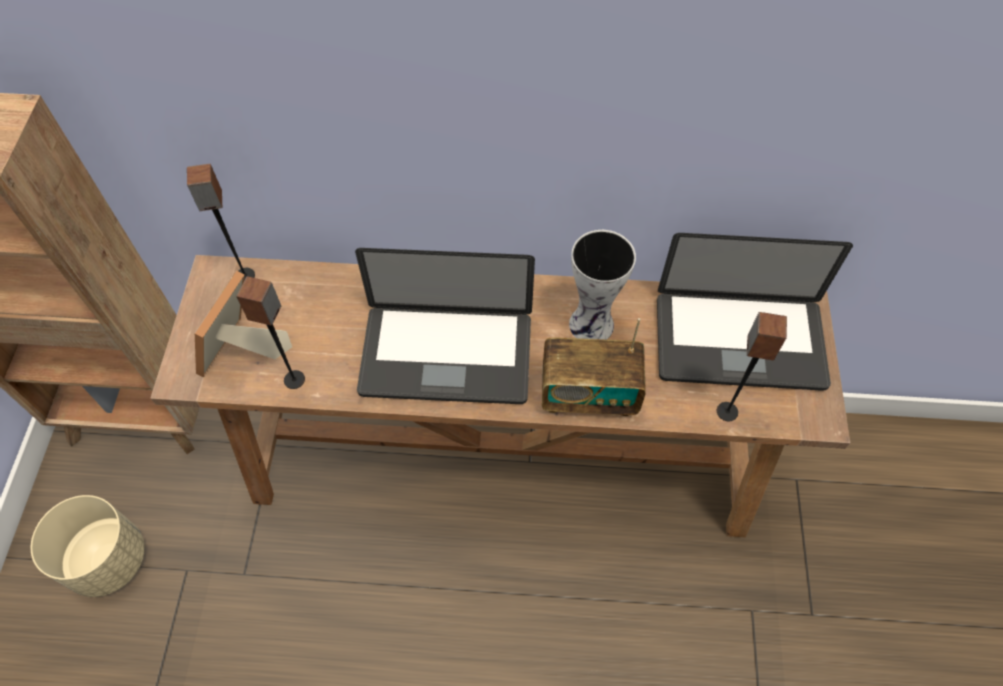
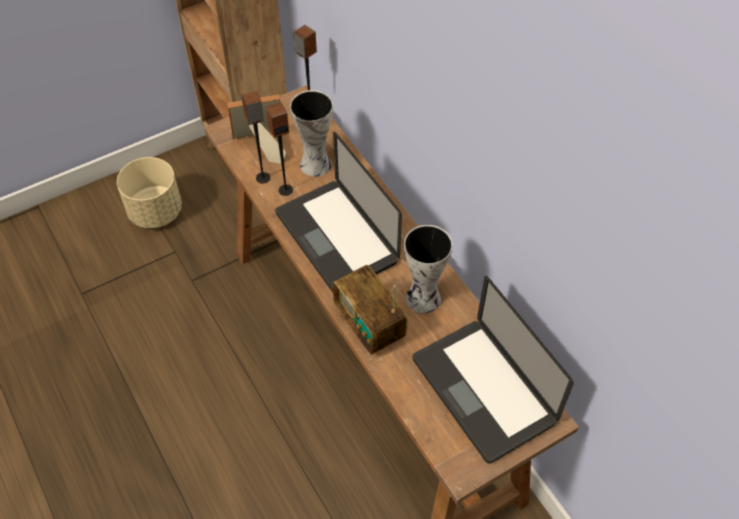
camera: 55 degrees right, 5 degrees down
speaker [717,312,787,421] -> speaker moved to [266,102,293,196]
none -> vase [290,90,333,177]

